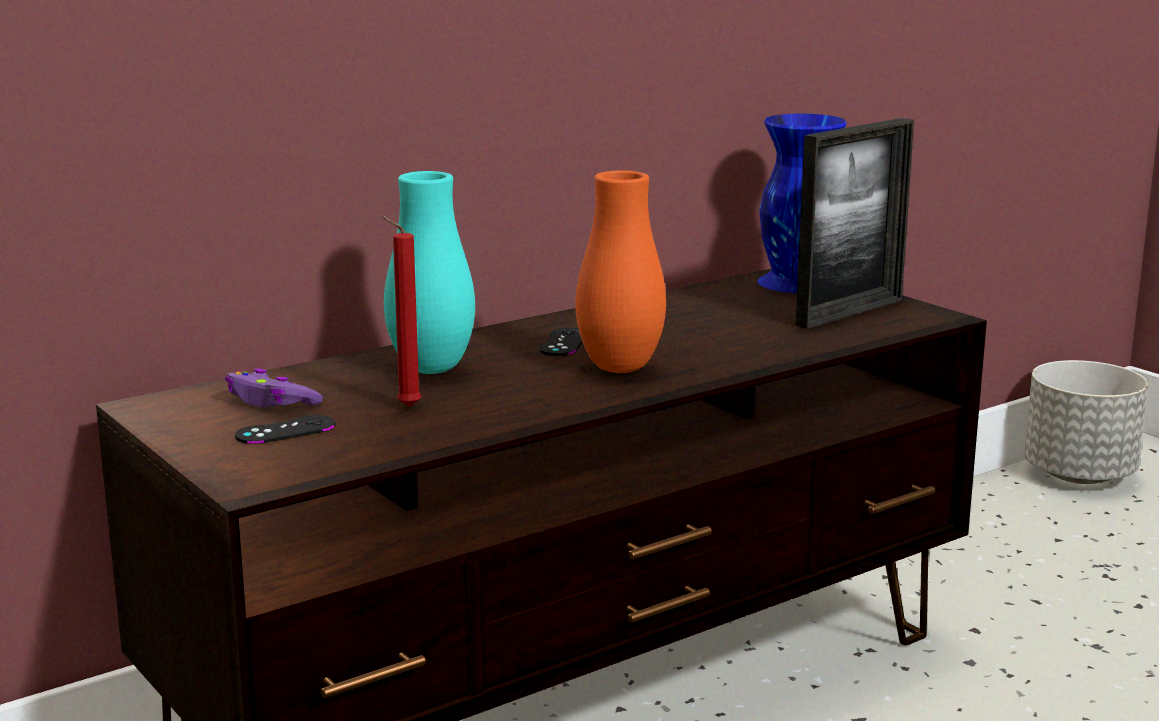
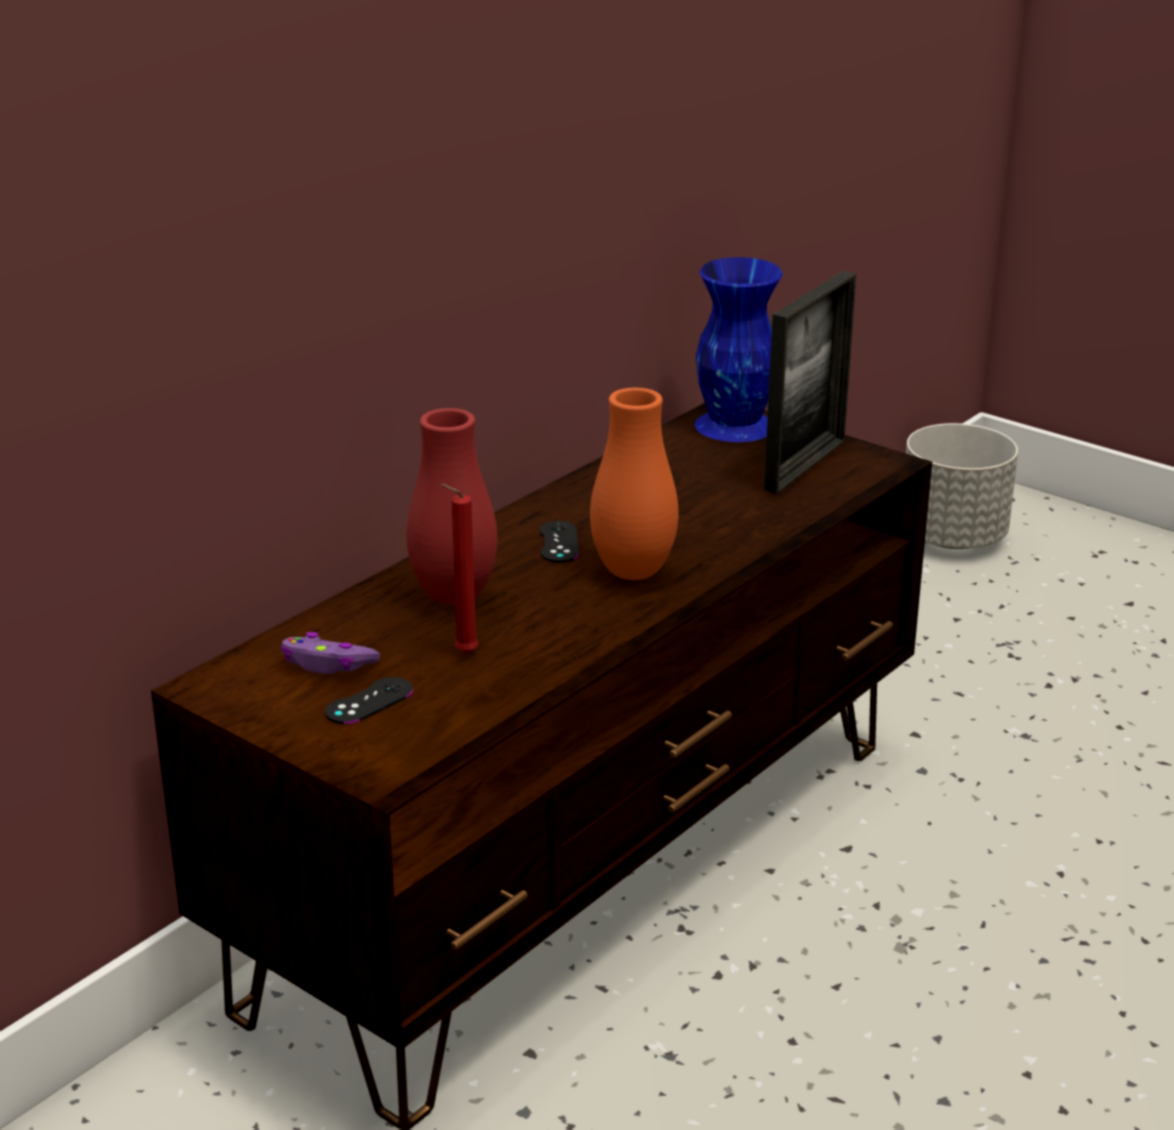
camera: 15 degrees left, 10 degrees up
turquoise vase [384,171,475,374] -> red vase [406,408,497,605]

